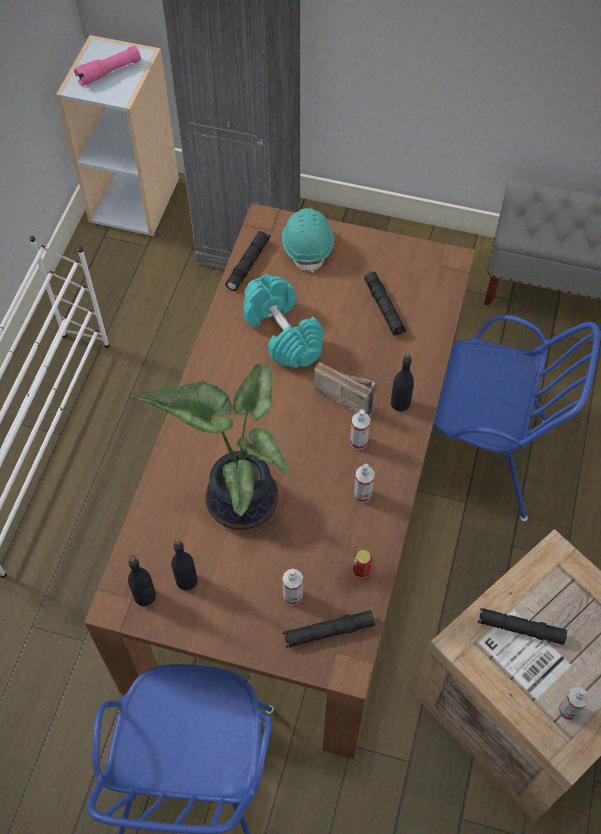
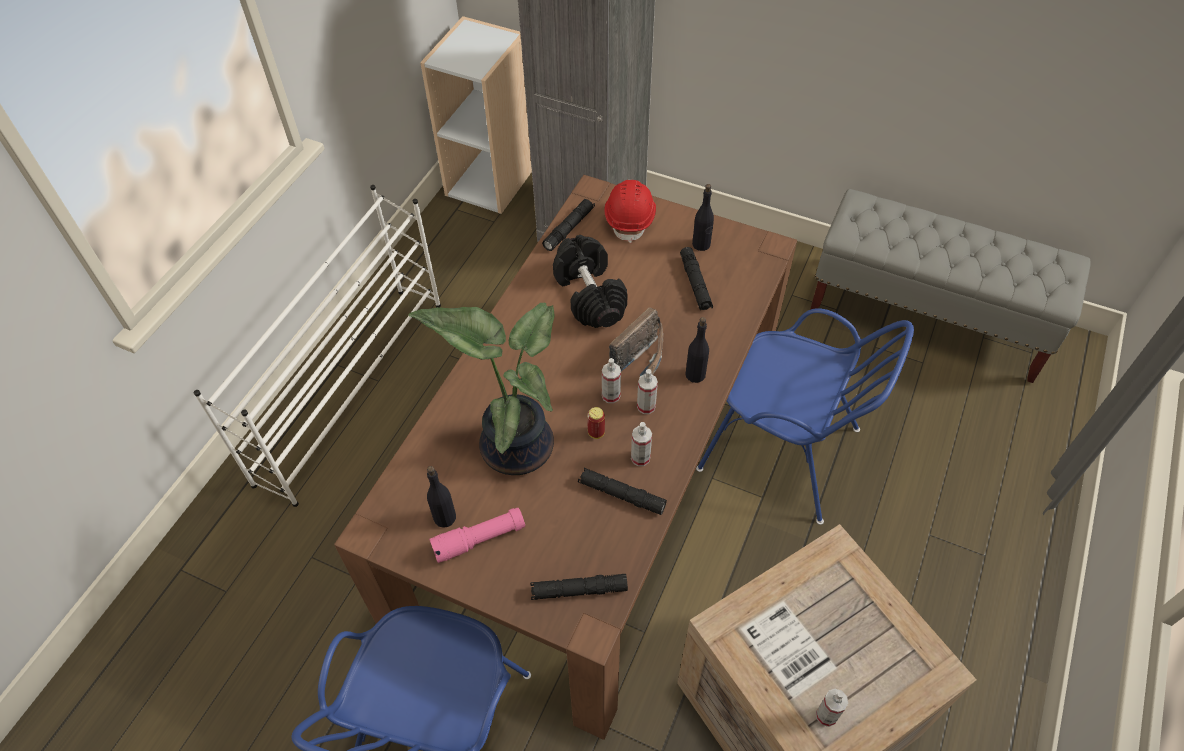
camera: 10 degrees right, 5 degrees down
pink flashlight [74,46,141,86] -> pink flashlight moved to [429,508,525,563]
black bottle [128,555,156,606] -> black bottle moved to [692,184,714,251]
turquoise dumbbell [243,274,323,368] -> black dumbbell [553,235,628,328]
turquoise hard hat [282,208,334,273] -> red hard hat [604,180,656,243]
spray bottle [282,569,303,605] -> spray bottle moved to [602,358,621,403]
radio [314,362,376,417] -> radio turned 90 degrees clockwise [609,308,663,376]
can [353,550,372,578] -> can moved to [587,407,605,439]
black flashlight [478,608,567,645] -> black flashlight moved to [578,468,667,515]

